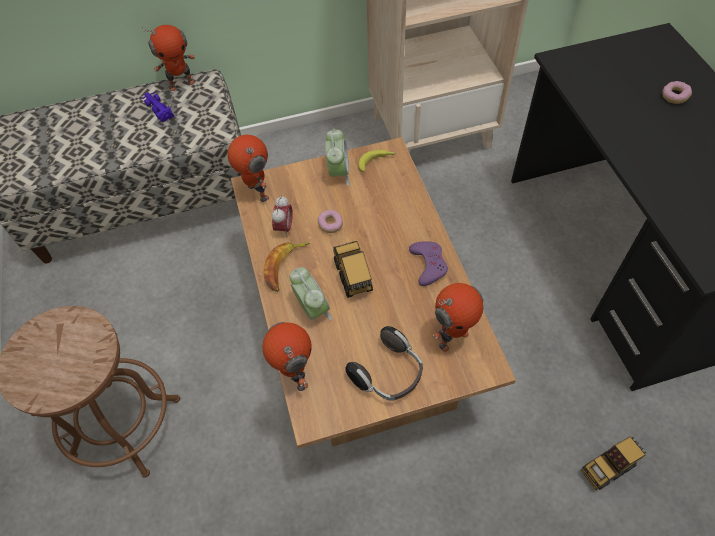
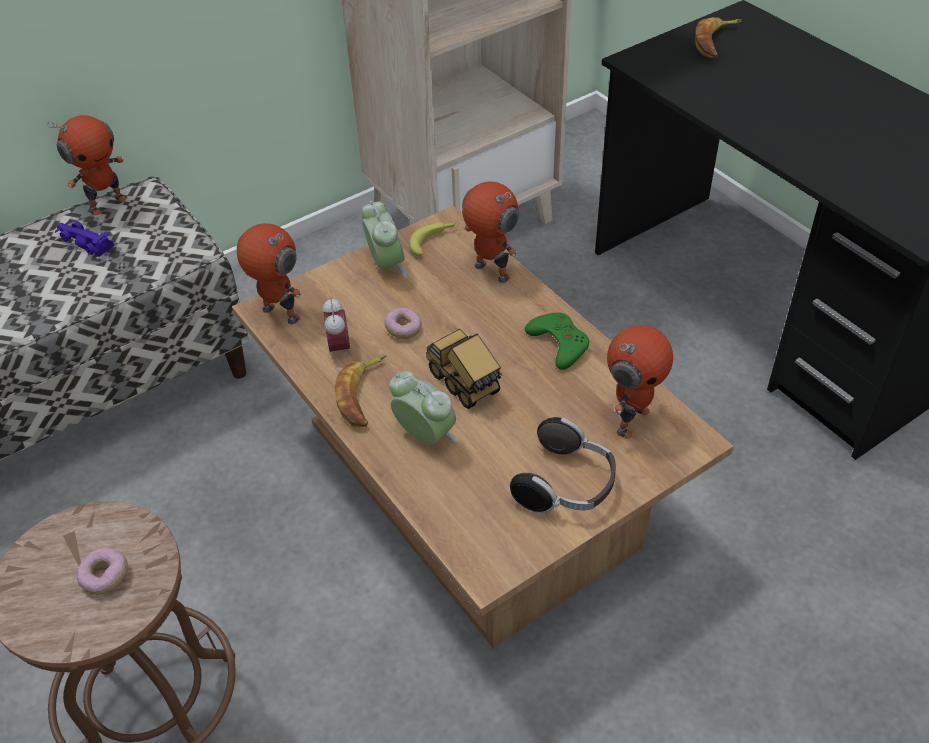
camera: 20 degrees left, 10 degrees down
toy robot [262,322,311,391] -> toy robot moved to [462,181,519,283]
purple game controller [409,241,448,286] -> green game controller [525,312,590,370]
toy truck [581,437,646,490] -> none
donut [662,81,692,104] -> donut moved to [77,547,128,595]
none -> banana [695,17,742,58]

